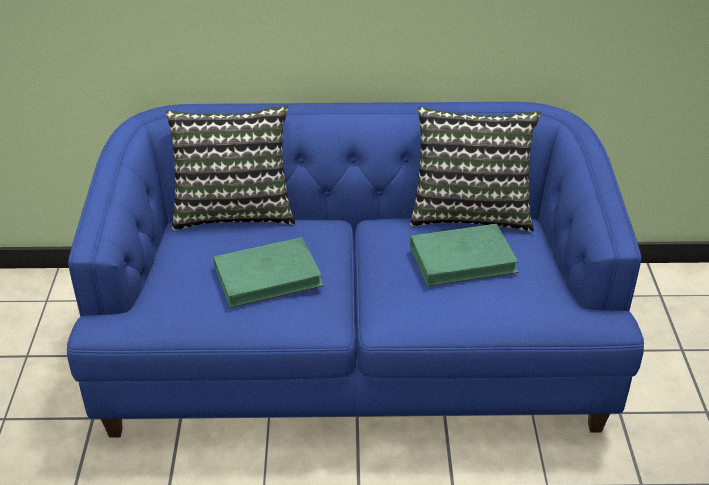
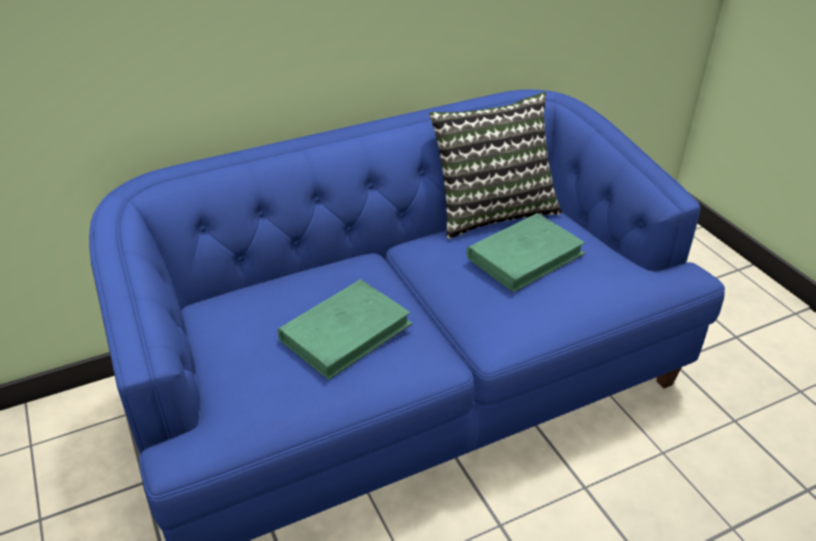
camera: 25 degrees left, 0 degrees up
pillow [166,105,295,230] -> none

